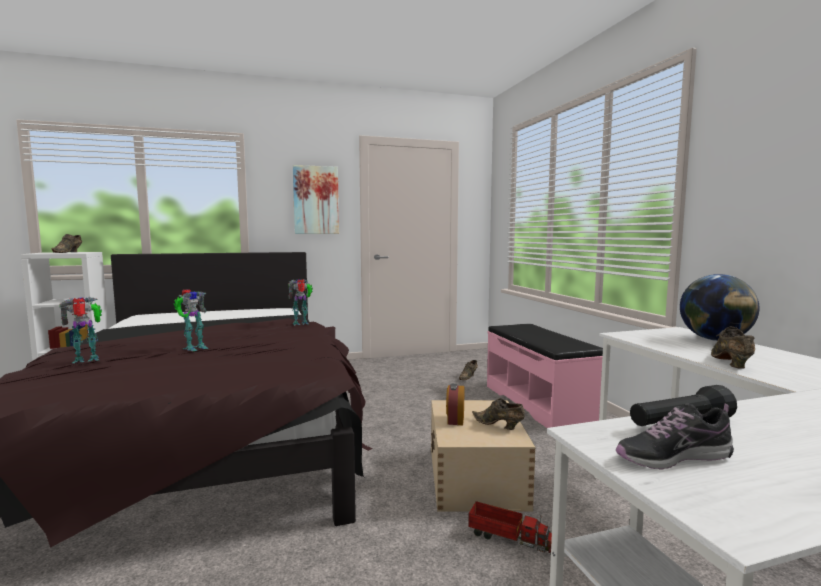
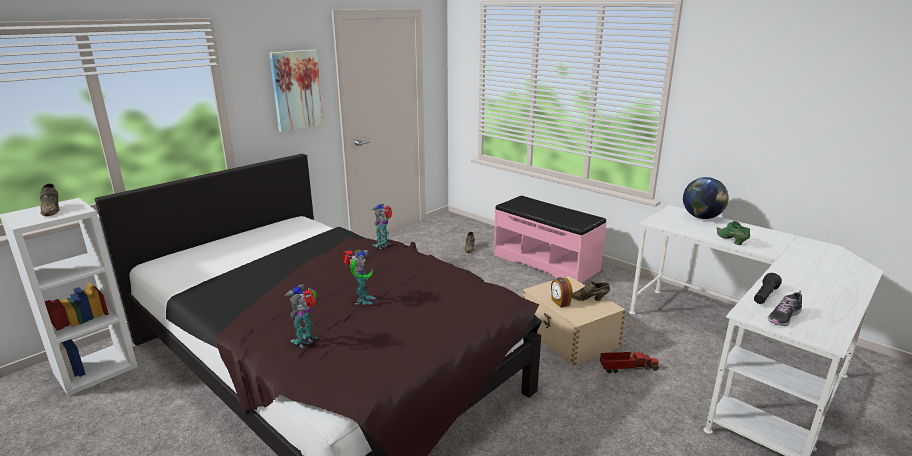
camera: 30 degrees left, 15 degrees up
brown shoe [711,327,755,369] -> green shoe [717,221,750,245]

